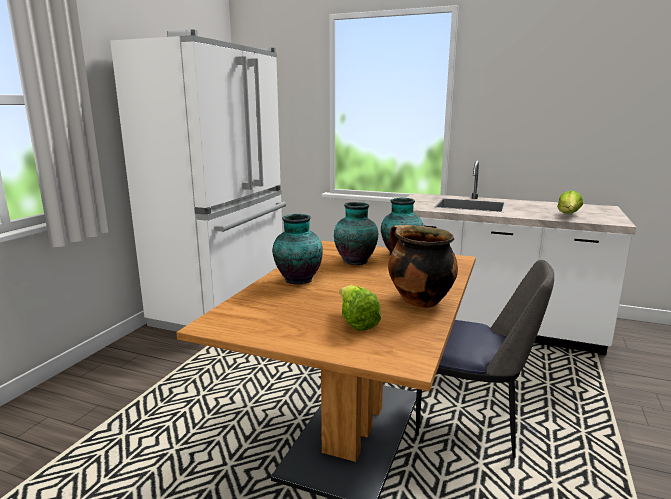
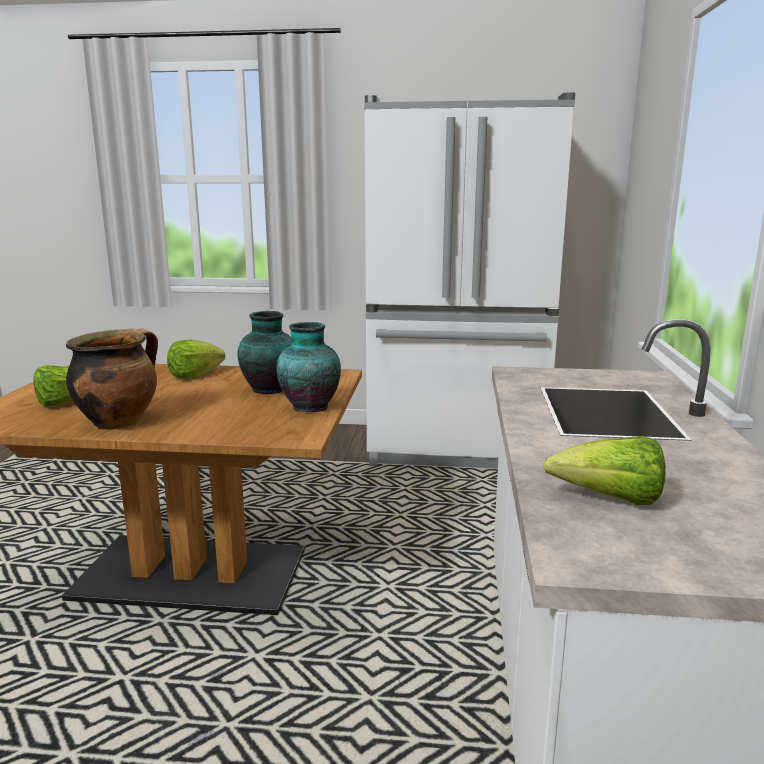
camera: 75 degrees right, 0 degrees up
vase [273,214,323,285] -> lettuce [167,339,225,379]
chair [416,260,554,459] -> none

